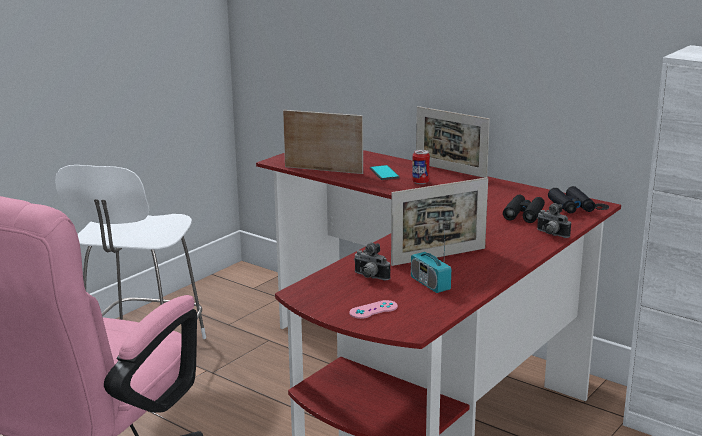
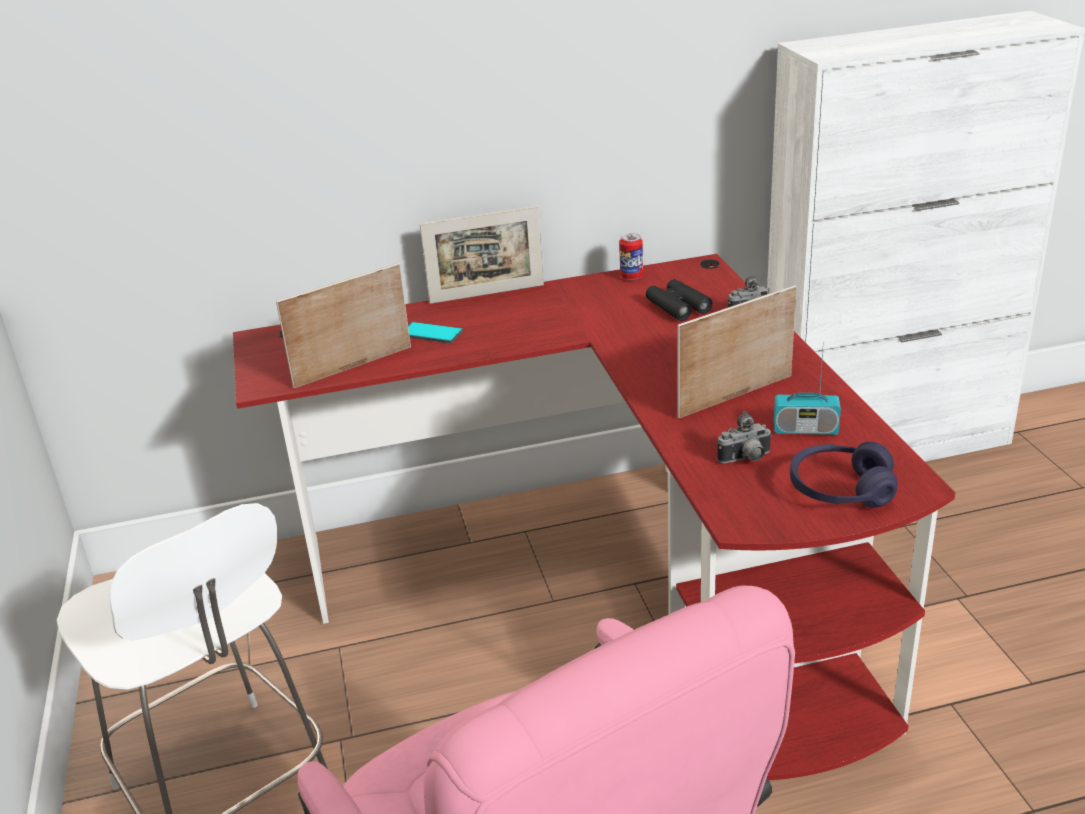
camera: 50 degrees left, 10 degrees up
pink game controller [349,300,398,319] -> purple headphones [790,441,898,508]
picture frame [391,177,488,266] -> picture frame turned 135 degrees counterclockwise [678,285,796,418]
can [412,150,430,184] -> can moved to [619,233,643,280]
black binoculars [548,186,595,214] -> none

